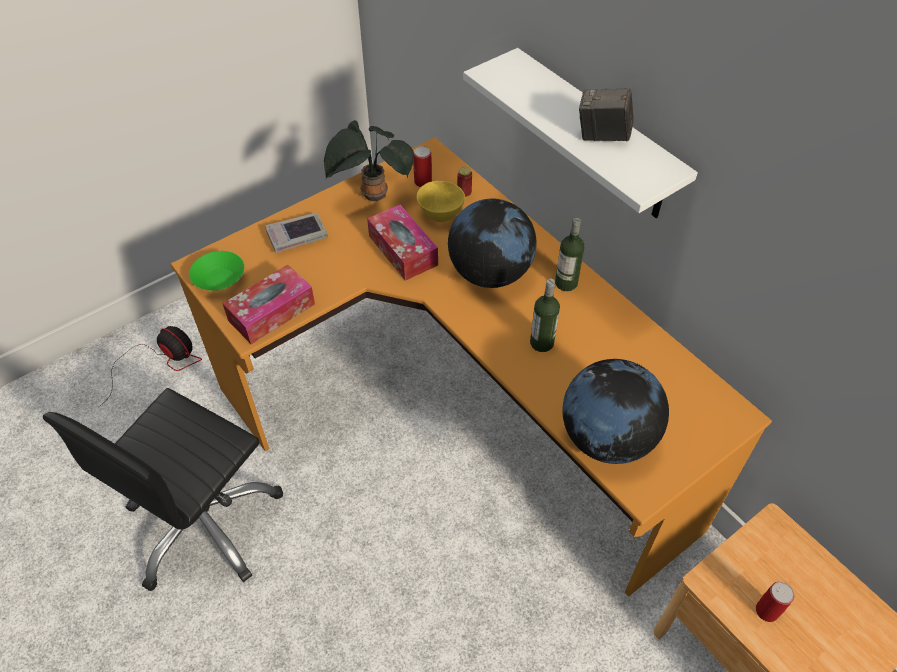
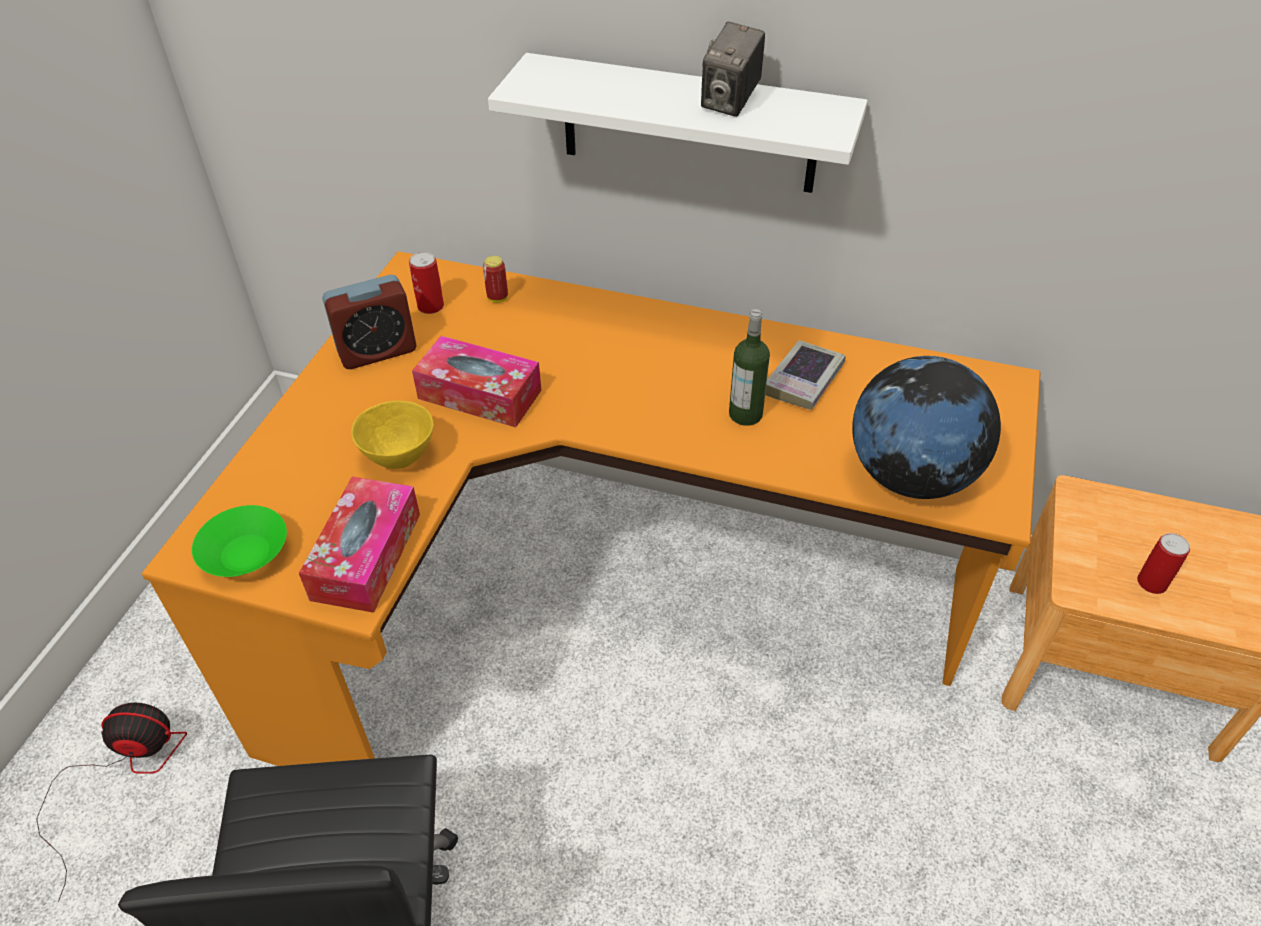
camera: 35 degrees left, 5 degrees down
book [265,212,328,253] -> book moved to [765,340,845,410]
potted plant [324,120,414,201] -> alarm clock [322,275,417,369]
yellow bowl [417,181,465,222] -> yellow bowl moved to [351,401,434,469]
globe [448,198,537,288] -> none
bottle [555,218,584,291] -> none
camera [579,88,634,141] -> camera turned 45 degrees counterclockwise [701,21,765,117]

